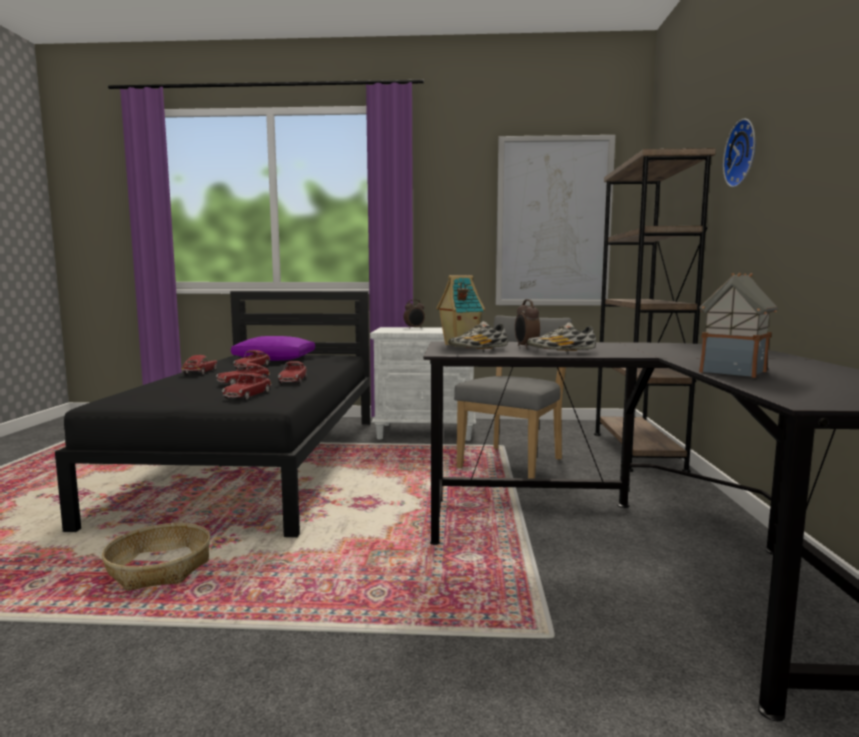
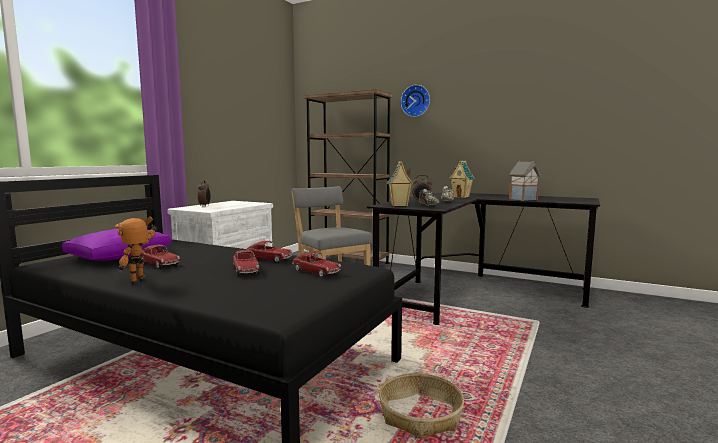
camera: 65 degrees left, 0 degrees up
toy car [182,355,217,375] -> toy robot [114,216,157,282]
picture [496,135,615,306] -> none
none -> toy house [449,161,475,198]

